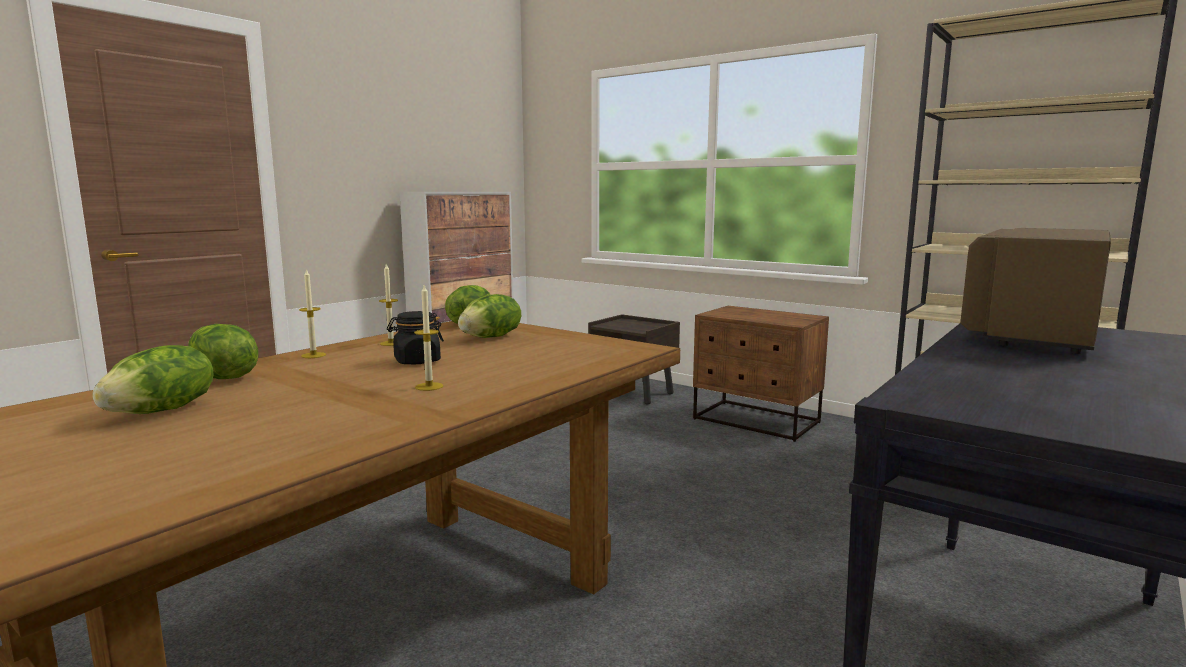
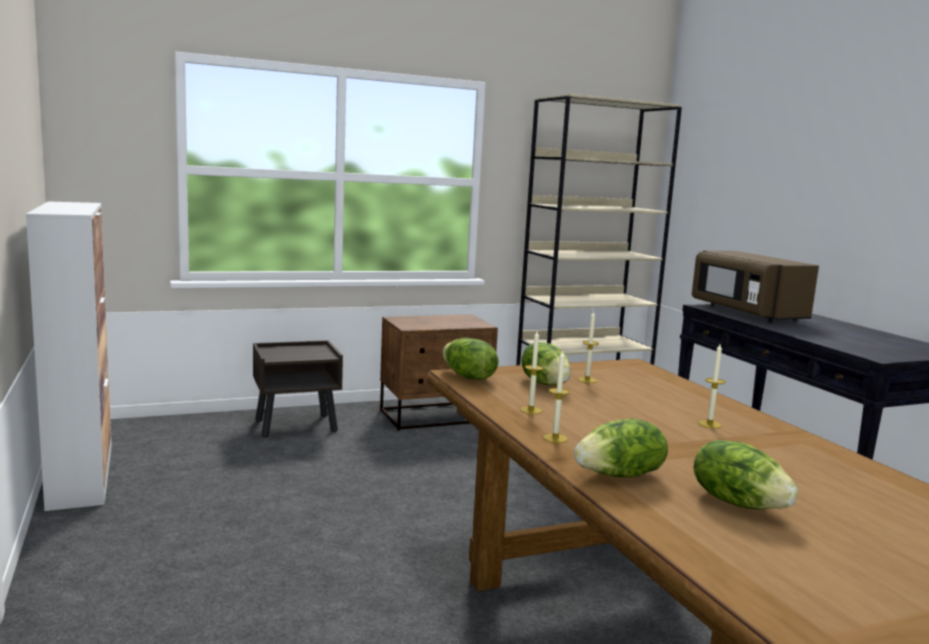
camera: 60 degrees left, 0 degrees up
black jar [387,311,444,364] -> none
none -> candle [578,311,599,383]

